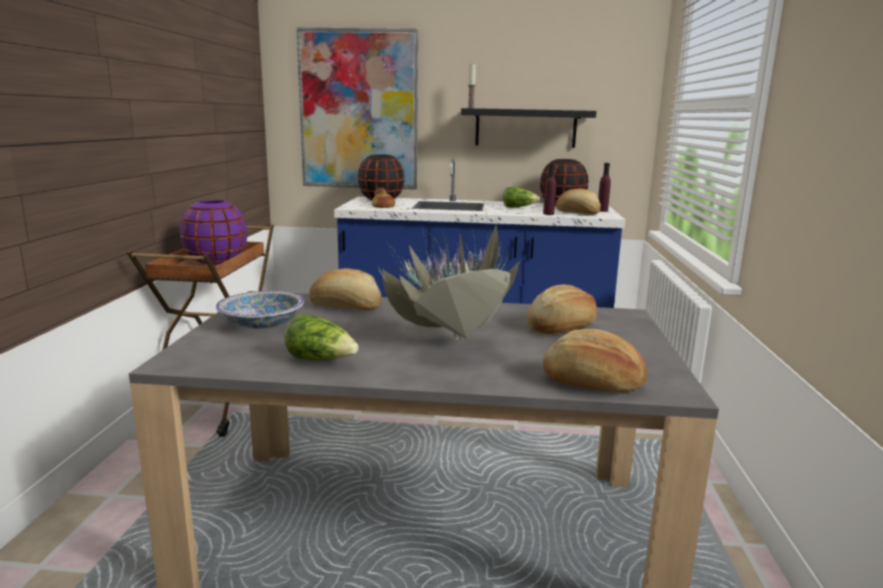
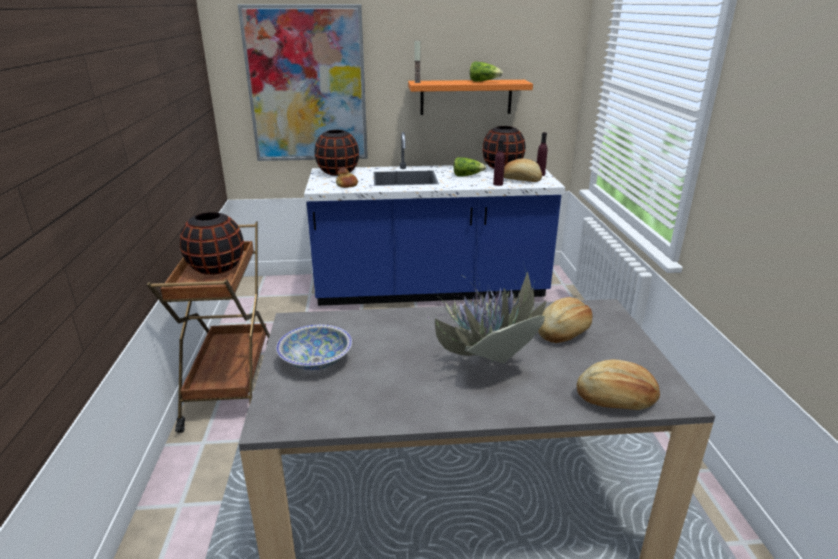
camera: 10 degrees left, 10 degrees up
purple vase [179,200,247,264] -> black vase [180,212,244,275]
lettuce [284,314,359,361] -> lettuce moved to [470,62,503,82]
bread [309,268,382,311] -> none
black shelf [461,108,597,148] -> orange shelf [408,80,533,115]

